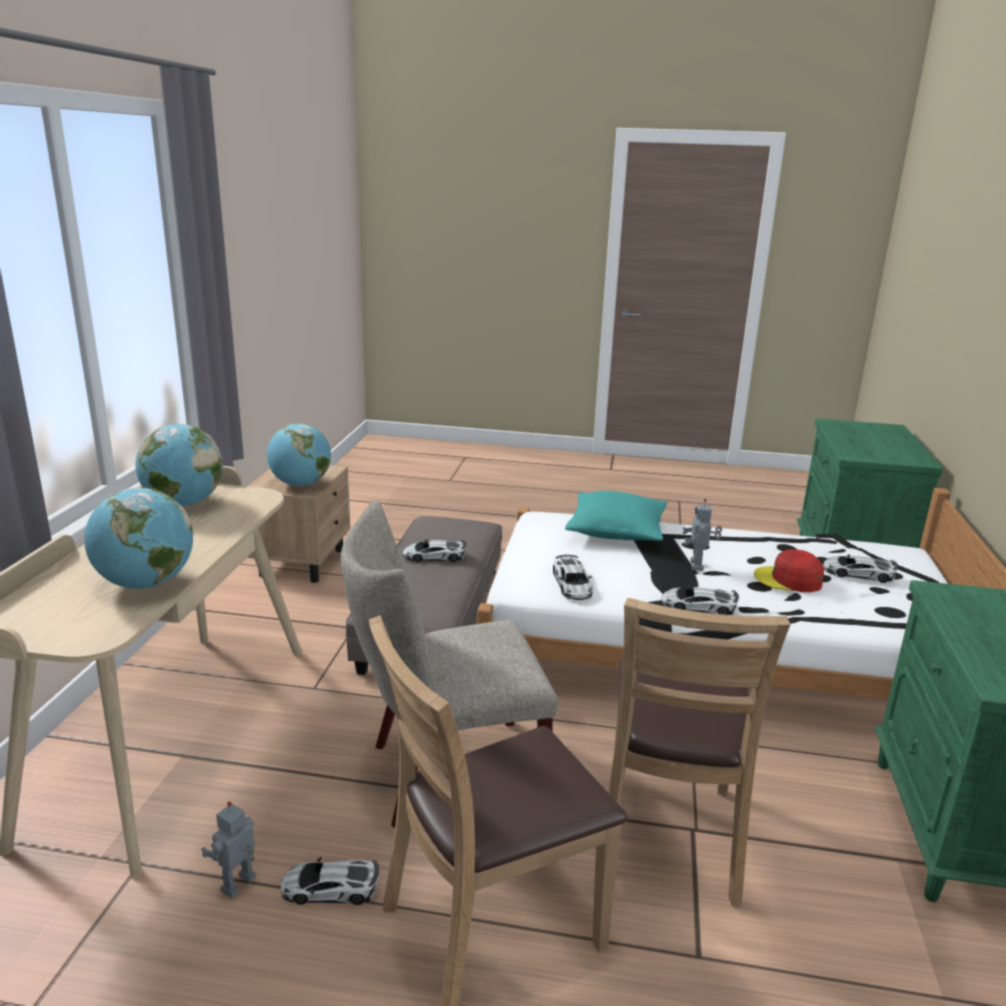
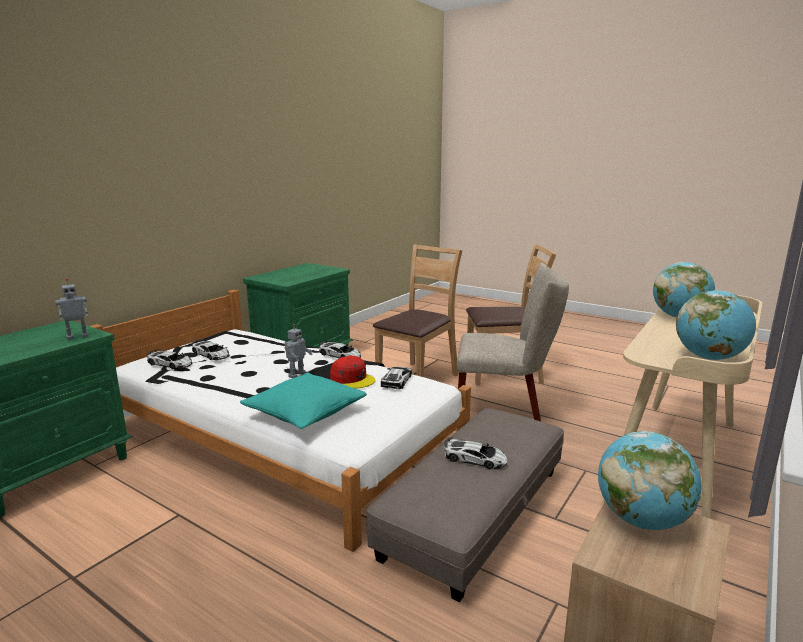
camera: 155 degrees left, 5 degrees down
toy robot [201,801,256,898] -> toy robot moved to [55,278,89,340]
toy car [281,857,379,905] -> toy car moved to [147,349,193,369]
red cap [754,549,824,592] -> red cap moved to [330,356,376,388]

